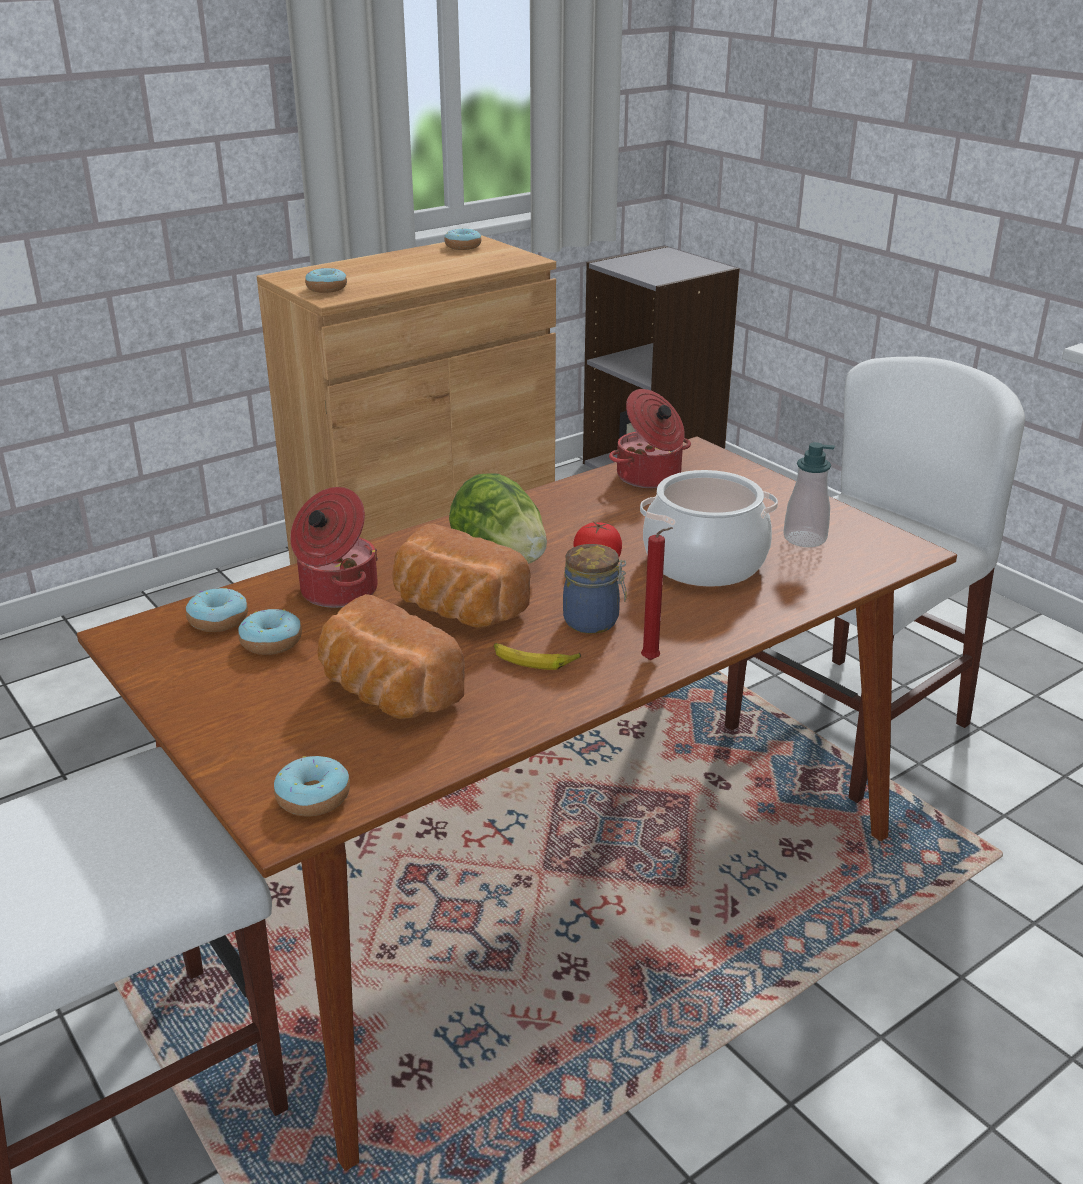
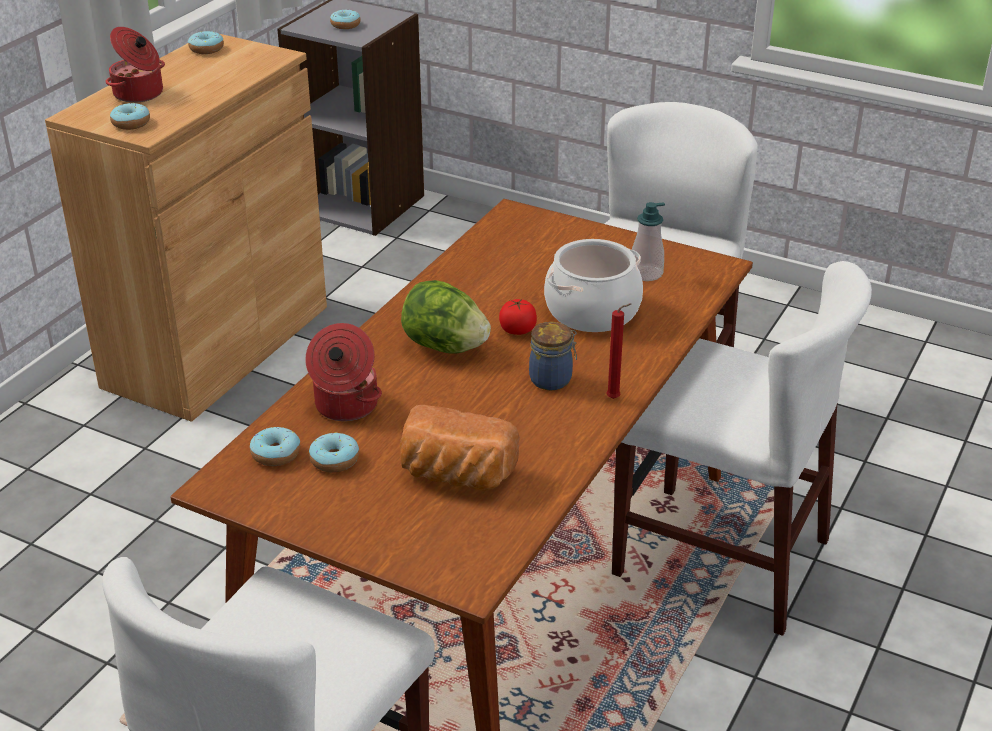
camera: 25 degrees left, 5 degrees up
donut [274,756,350,817] -> donut moved to [330,10,361,29]
bread [392,524,531,628] -> none
banana [494,643,581,670] -> none
cooking pot [609,389,691,488] -> cooking pot moved to [105,27,165,103]
none -> white chair [612,261,872,636]

